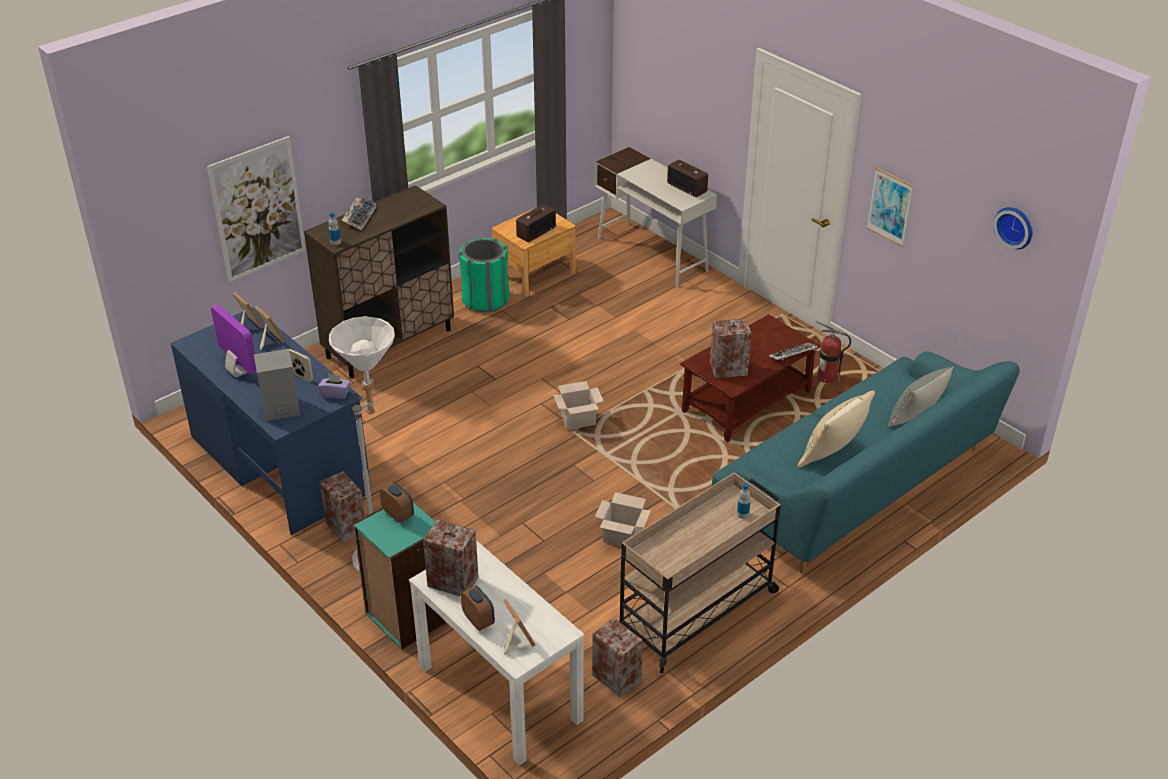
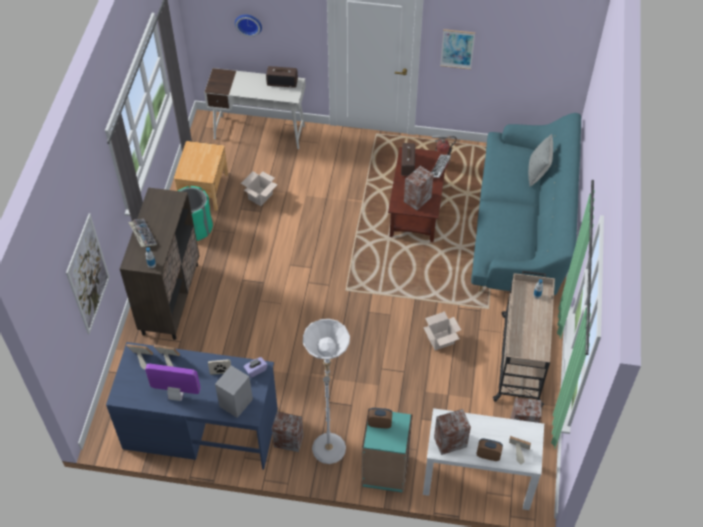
camera: 40 degrees left, 15 degrees up
radio [516,204,556,242] -> radio moved to [401,143,415,176]
cardboard box [553,381,604,431] -> cardboard box moved to [241,171,278,206]
beige pillow [798,391,875,468] -> none
wall clock [993,207,1033,250] -> wall clock moved to [235,14,262,37]

